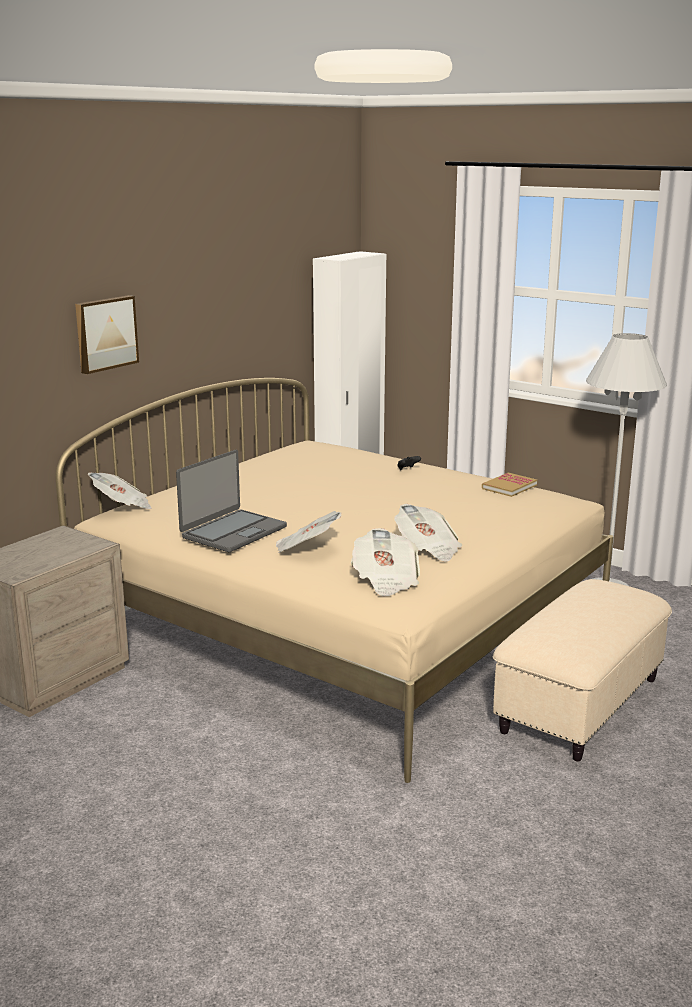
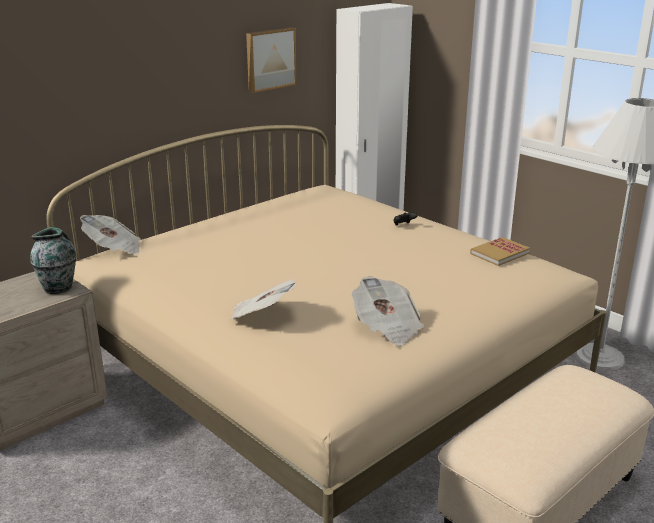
camera: 10 degrees right, 5 degrees up
picture [75,295,139,374] -> picture moved to [246,27,296,93]
laptop [176,450,287,552] -> none
newspaper [351,528,420,596] -> none
none -> vase [30,227,76,294]

